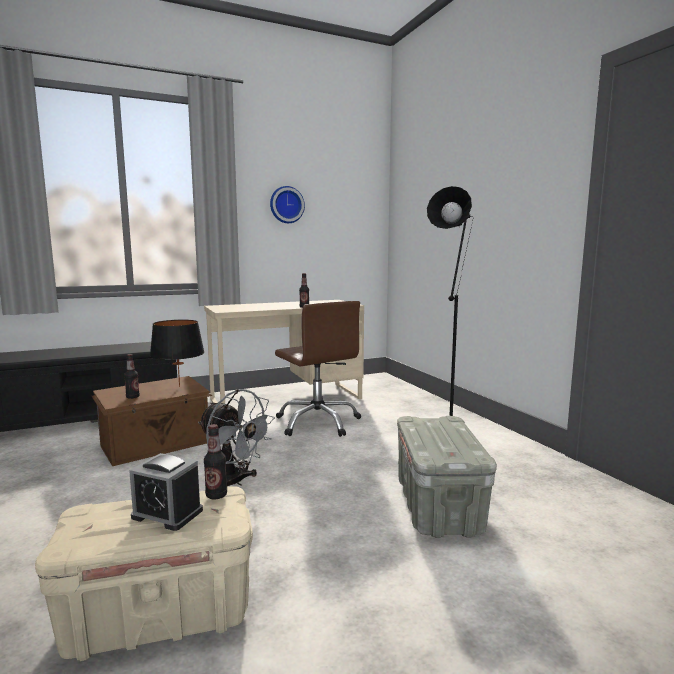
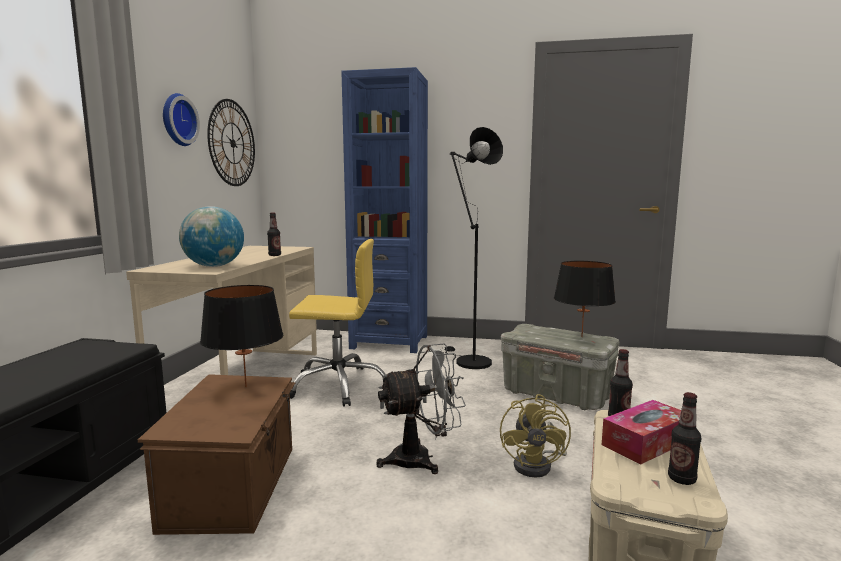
camera: 55 degrees left, 0 degrees up
bottle [124,354,140,399] -> bottle moved to [668,392,701,485]
alarm clock [129,453,203,531] -> tissue box [602,400,681,464]
brown office chair [275,301,361,437] -> yellow office chair [289,239,386,407]
none -> globe [179,206,244,267]
none -> wall clock [207,99,255,186]
none -> blue bookcase [341,67,428,353]
none -> yellow fan [500,394,571,478]
none -> black table lamp [554,261,616,337]

